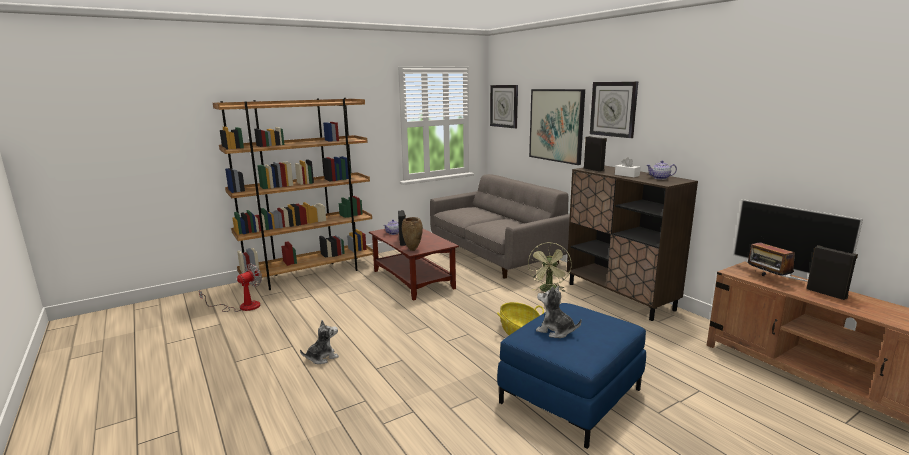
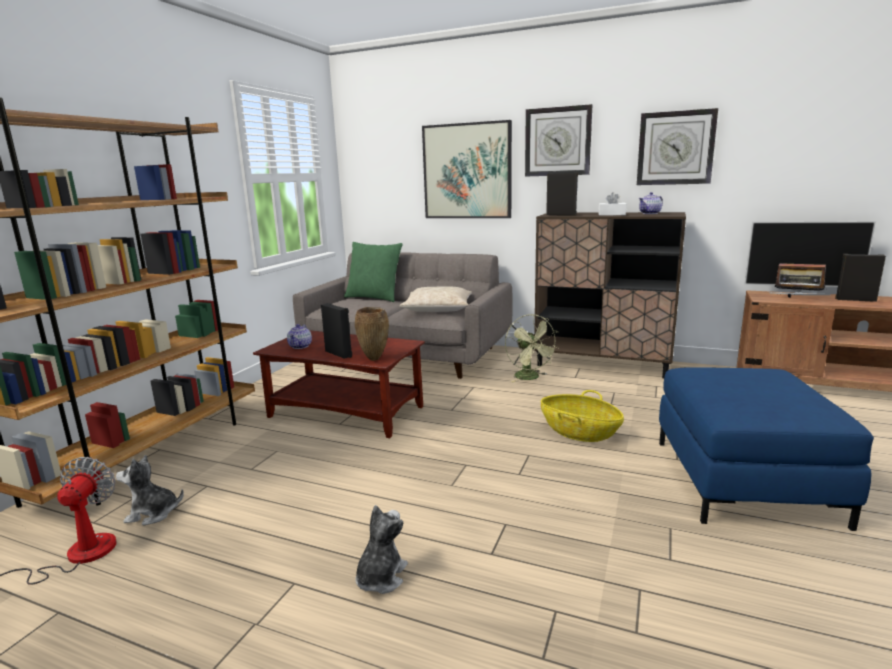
camera: 35 degrees left, 0 degrees up
wall clock [490,85,518,129] -> wall clock moved to [637,108,718,185]
plush toy [536,286,582,338] -> plush toy moved to [116,455,184,526]
none -> green pillow [344,242,402,302]
none -> beige pillow [399,287,472,312]

